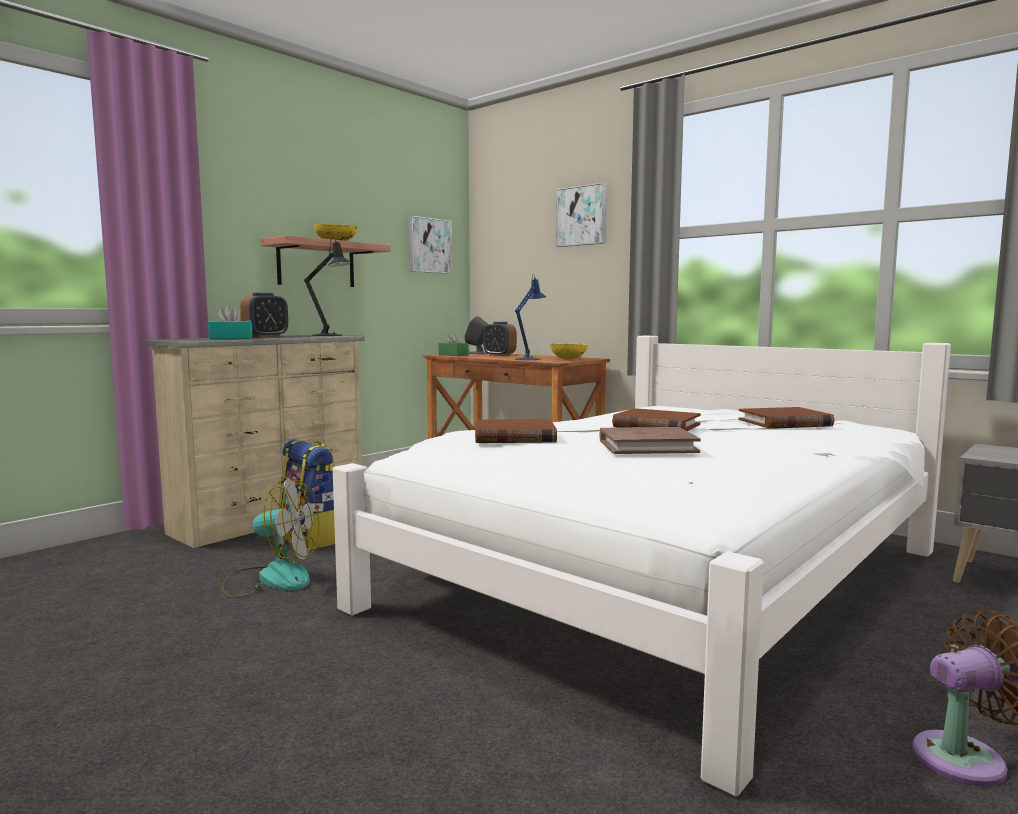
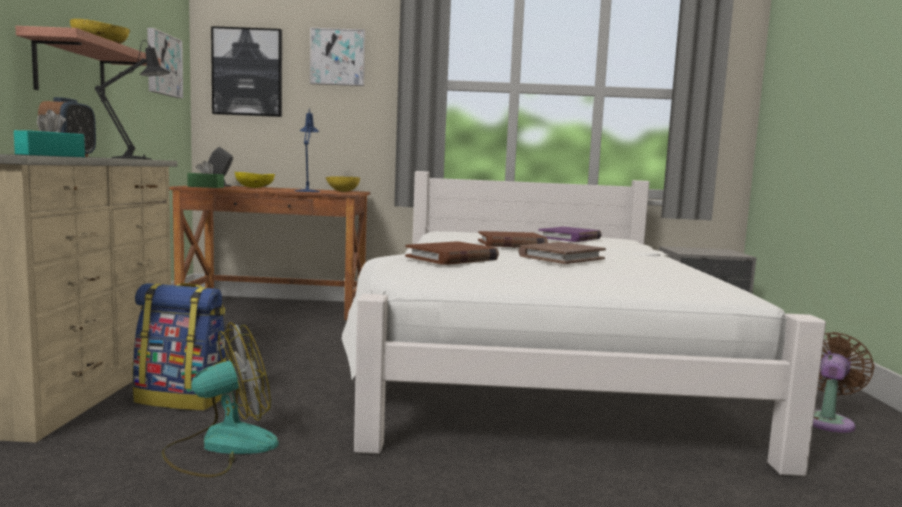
camera: 40 degrees left, 0 degrees up
alarm clock [483,322,517,356] -> yellow bowl [234,171,275,188]
brown book [738,407,835,429] -> purple book [538,227,601,242]
none -> picture [211,26,282,117]

